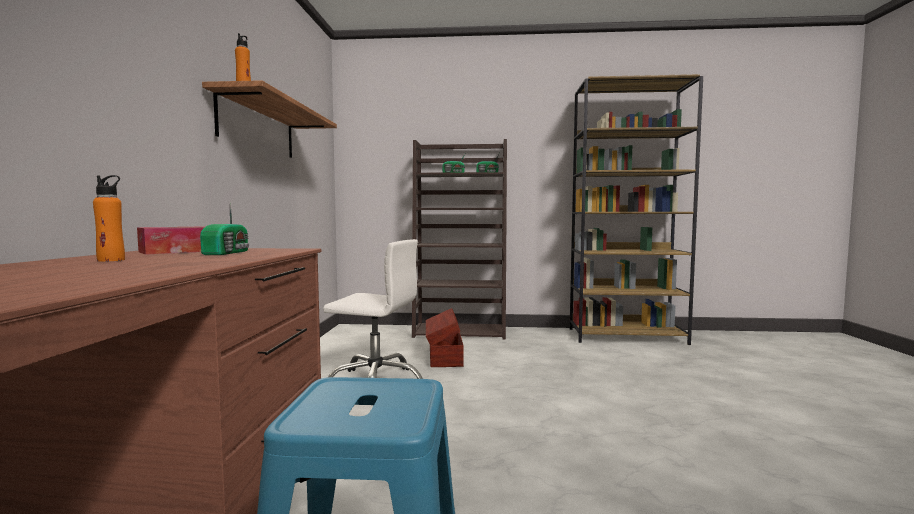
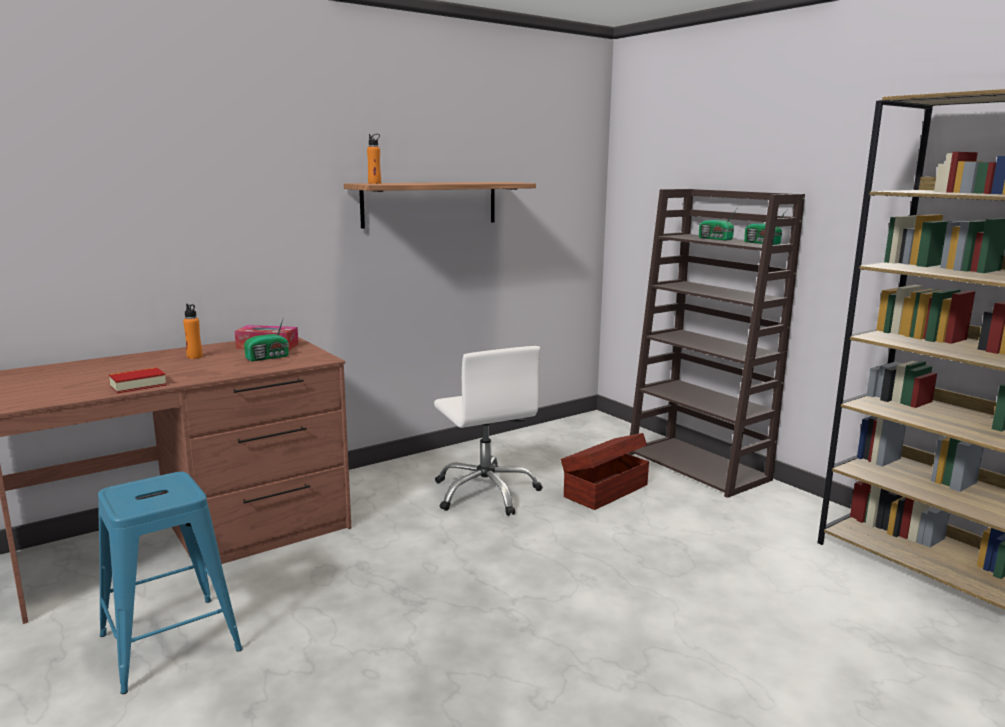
camera: 50 degrees right, 10 degrees up
none -> book [109,367,166,394]

